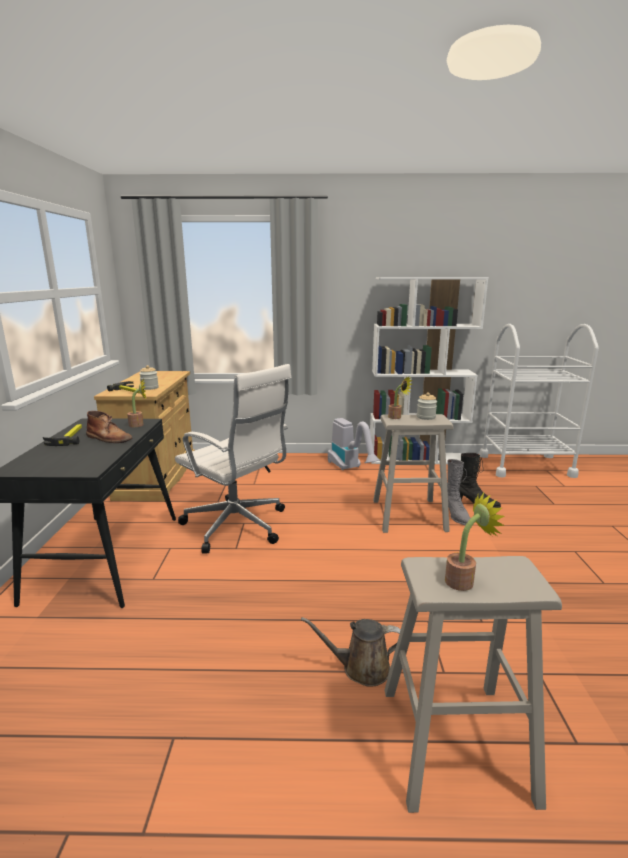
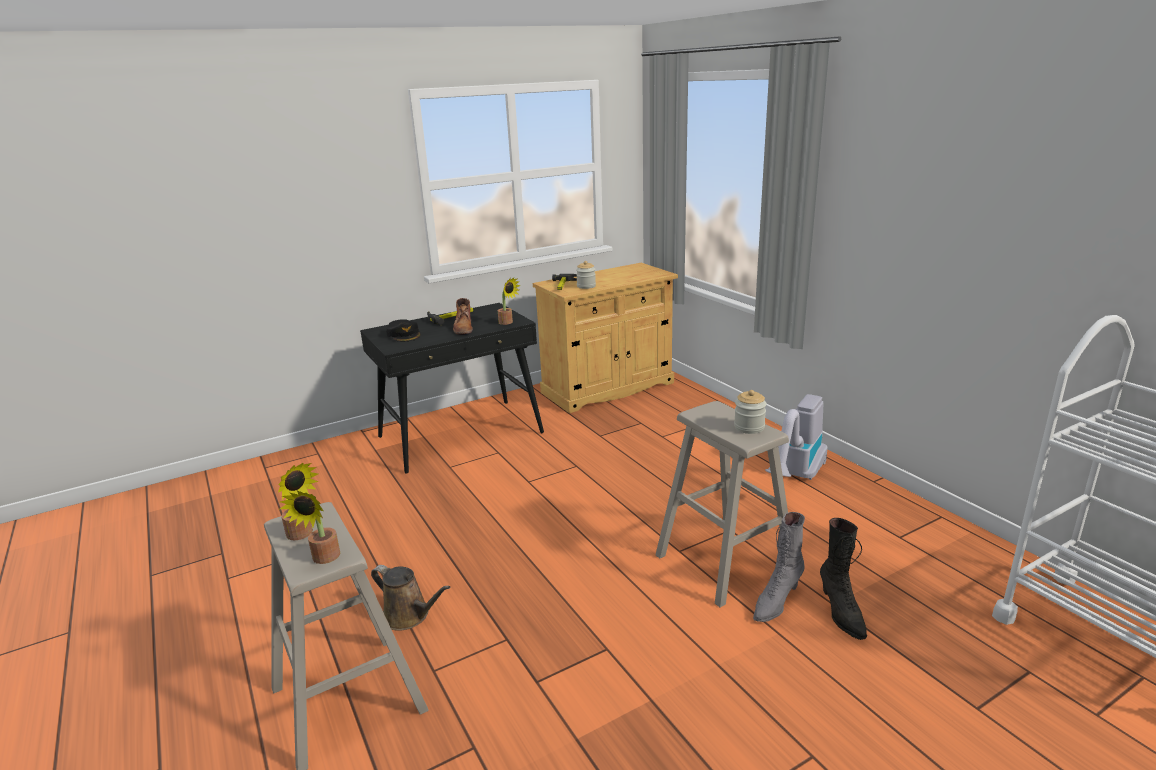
camera: 60 degrees right, 5 degrees up
white office chair [175,364,291,553] -> none
brown watering can [301,617,401,687] -> brown watering can turned 150 degrees clockwise [371,565,450,631]
white bookcase [370,277,489,464] -> none
potted plant [388,376,413,419] -> potted plant moved to [280,491,340,564]
none -> black cap [386,319,421,342]

